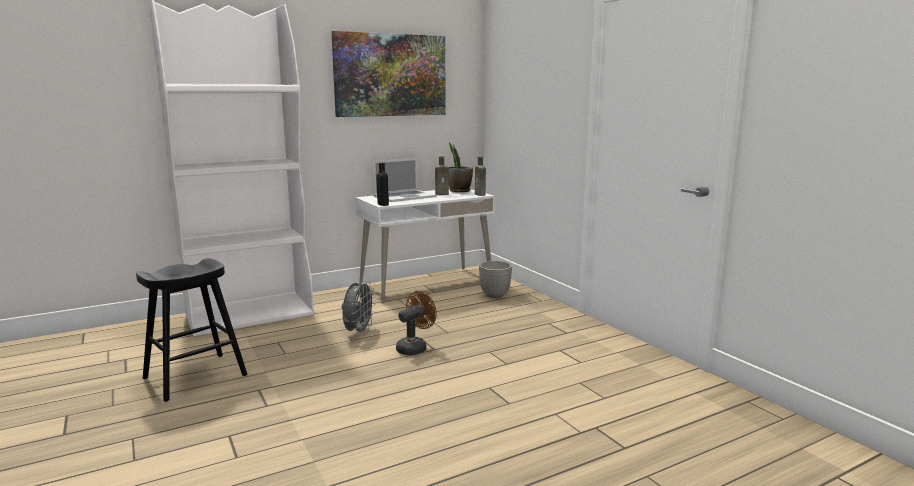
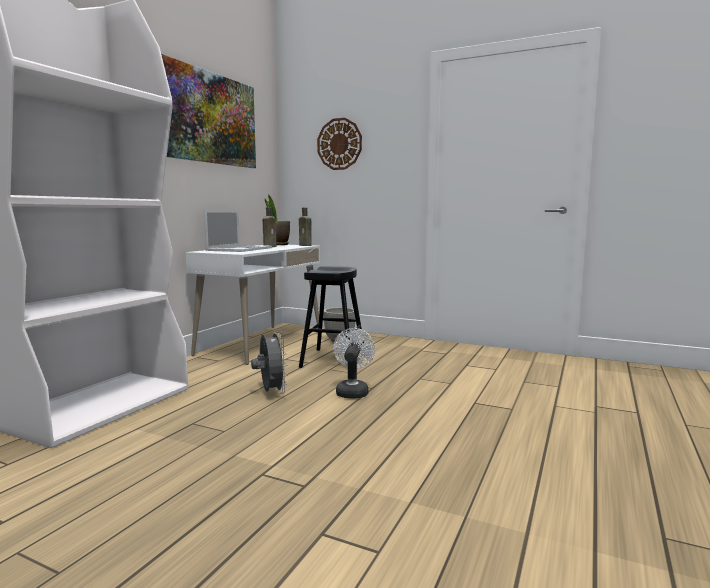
camera: 35 degrees left, 5 degrees down
black stool [136,258,247,402] -> black stool moved to [299,266,364,368]
black bottle [376,163,389,206] -> none
brown fan [396,291,437,355] -> white fan [333,328,375,399]
none -> wall clock [317,118,362,170]

